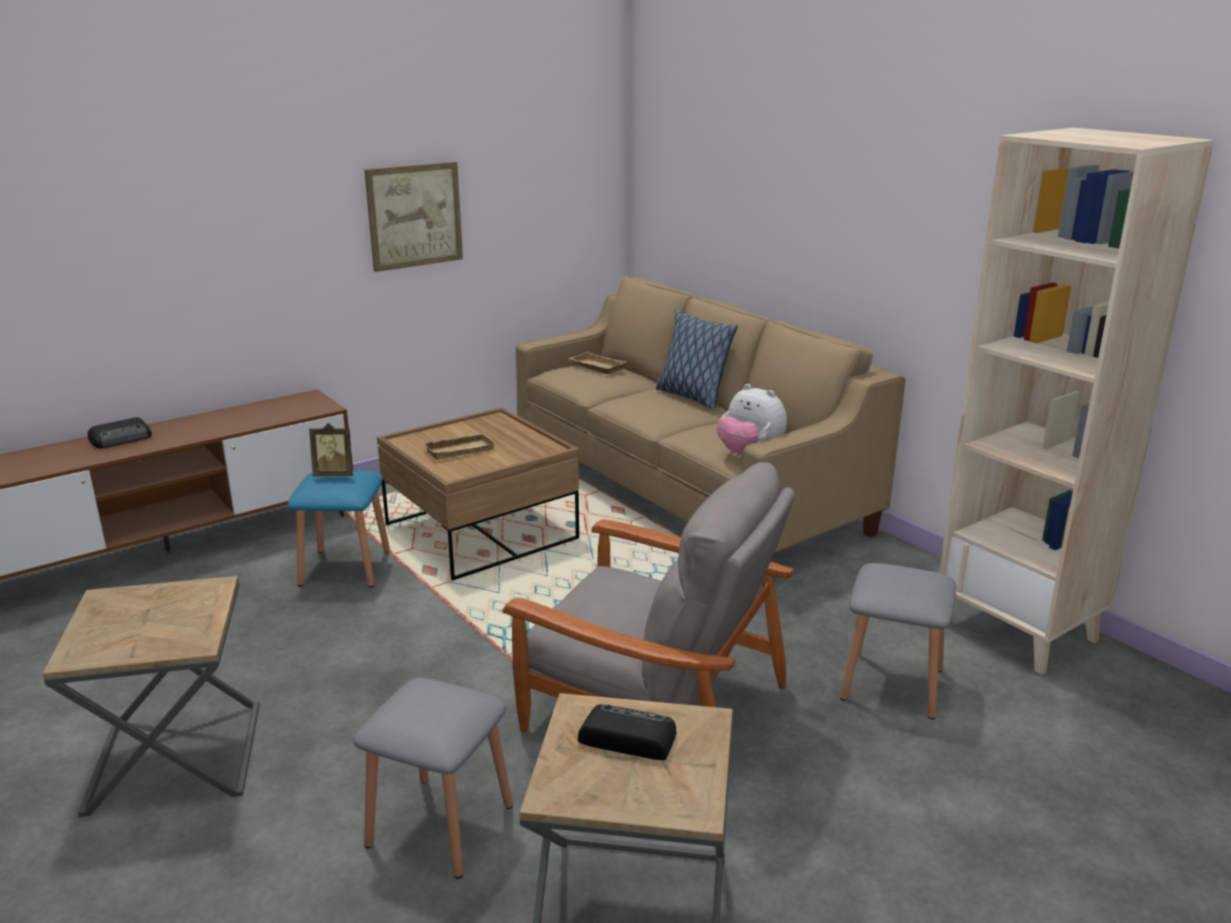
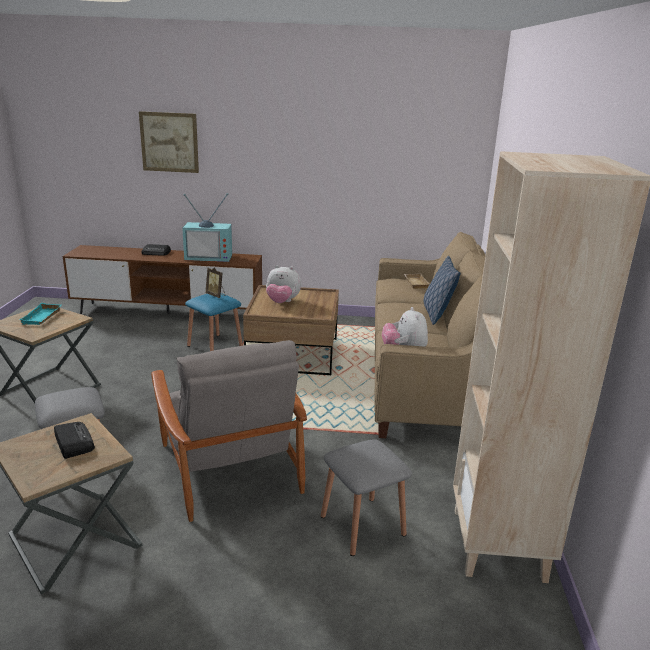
camera: 40 degrees right, 0 degrees up
picture [364,162,463,272] -> picture moved to [139,111,199,173]
beige tray [422,433,496,460] -> plush toy [266,265,301,303]
none -> turquoise tray [19,303,62,325]
none -> television [182,193,232,262]

